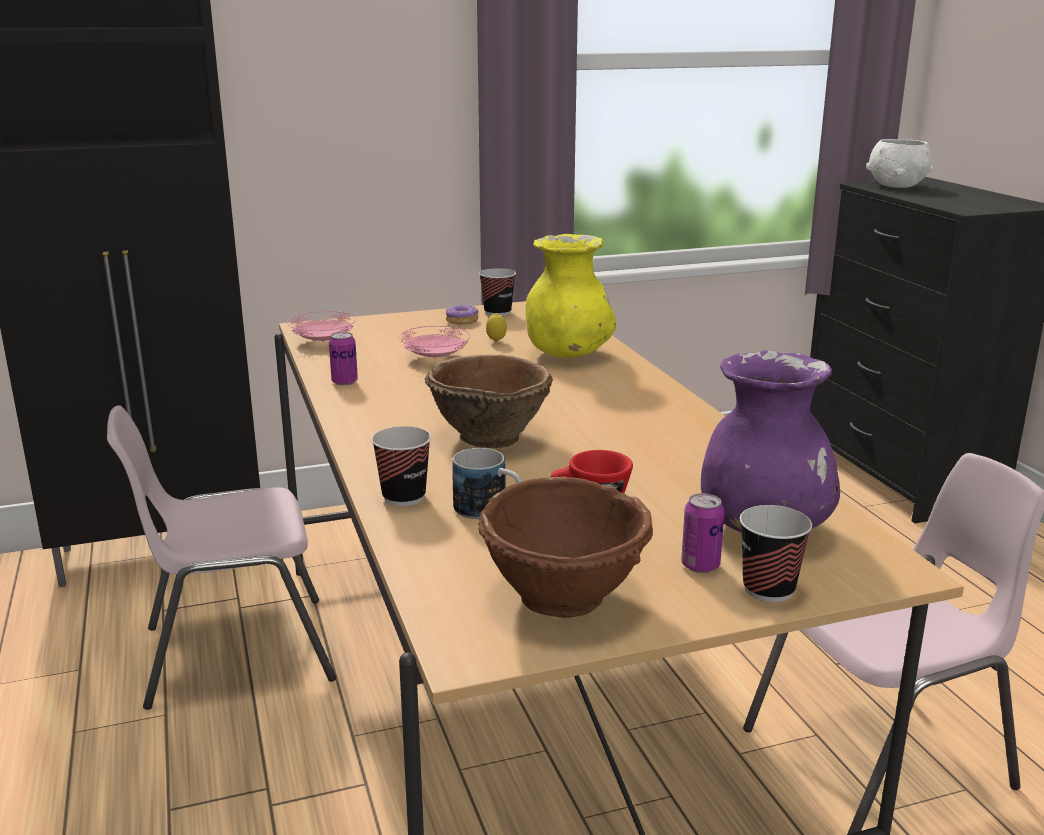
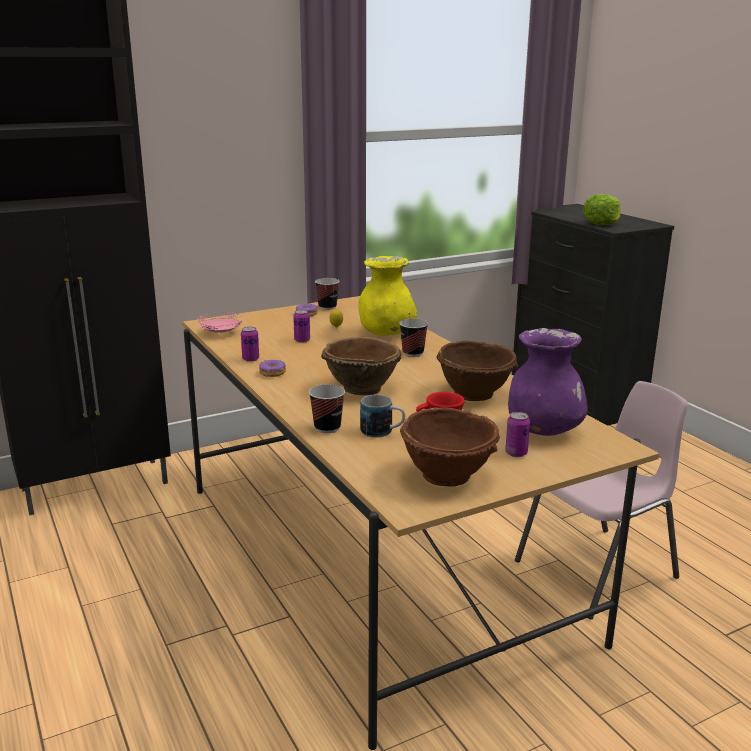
camera: 10 degrees left, 0 degrees up
pink chair [107,405,336,710] -> none
pink plate [399,326,470,359] -> can [293,310,310,343]
cup [740,505,812,602] -> cup moved to [399,319,428,357]
white bowl [866,139,932,188] -> none
none -> donut [259,360,286,377]
none -> brown bowl [437,341,518,401]
none -> lettuce [583,194,620,225]

